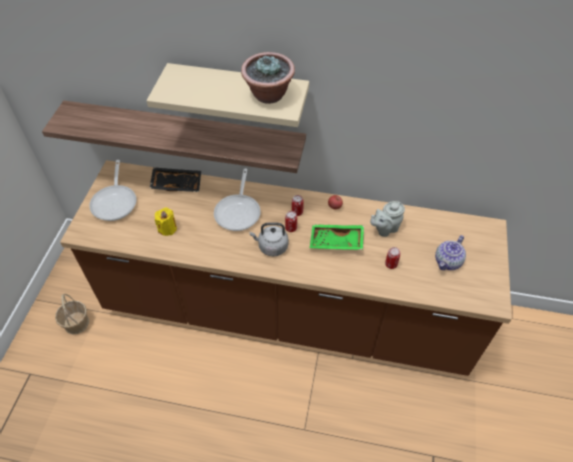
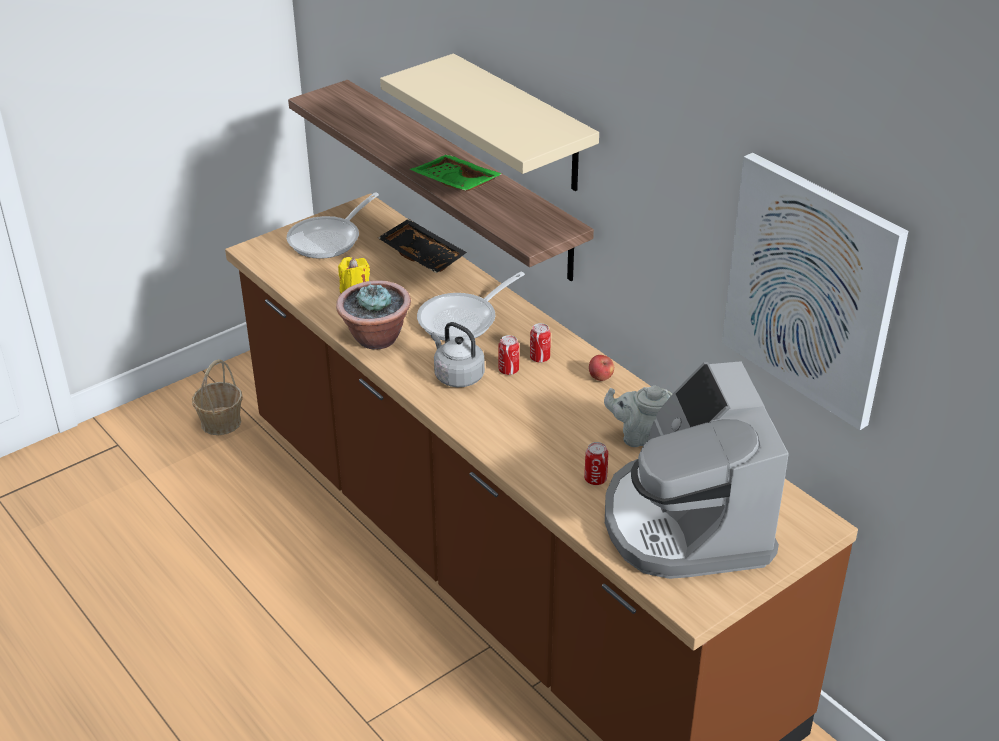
camera: 40 degrees right, 15 degrees down
potted plant [241,52,295,104] -> potted plant moved to [336,280,411,350]
green tray [310,225,364,250] -> green tray moved to [410,154,502,192]
teapot [435,235,466,270] -> coffee machine [605,361,789,579]
none -> picture [722,153,908,430]

